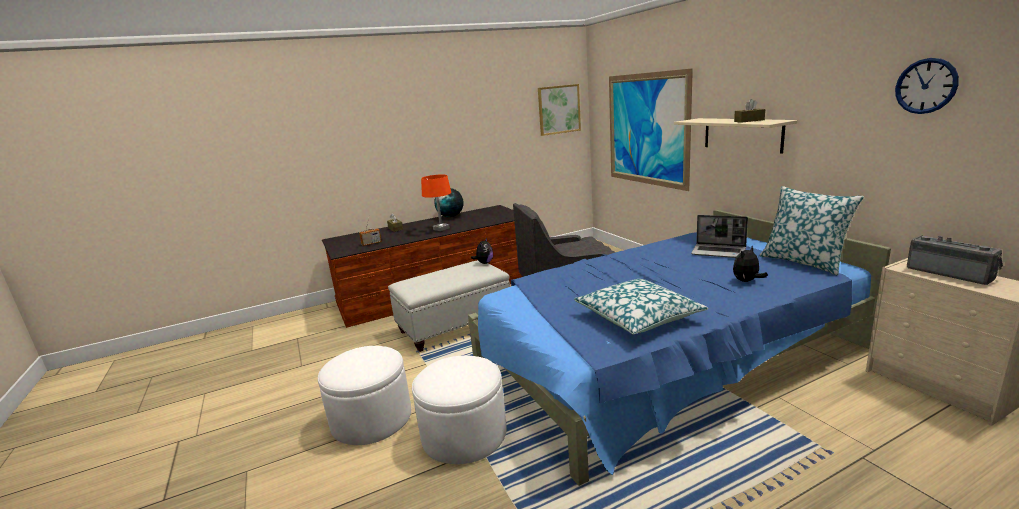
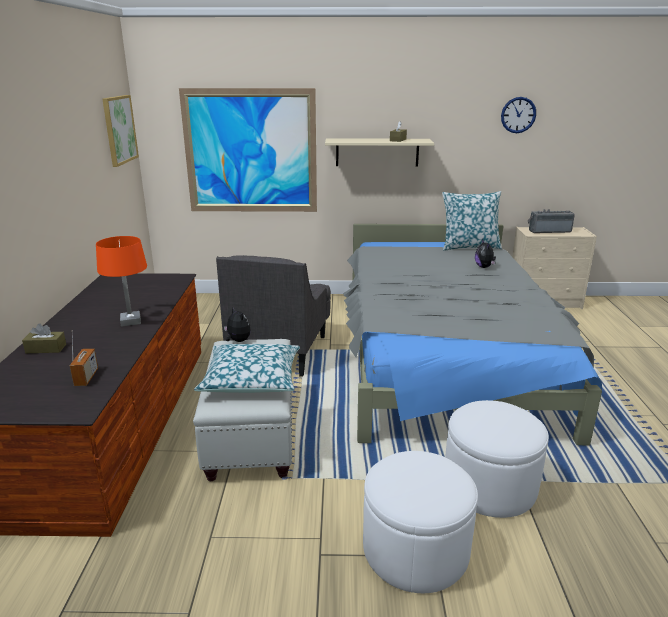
camera: 65 degrees left, 5 degrees up
globe [434,188,464,217] -> none
blue bed [468,210,891,486] -> grey bed [343,224,602,445]
pillow [574,279,708,334] -> pillow moved to [194,344,300,393]
laptop [691,215,748,258] -> none

